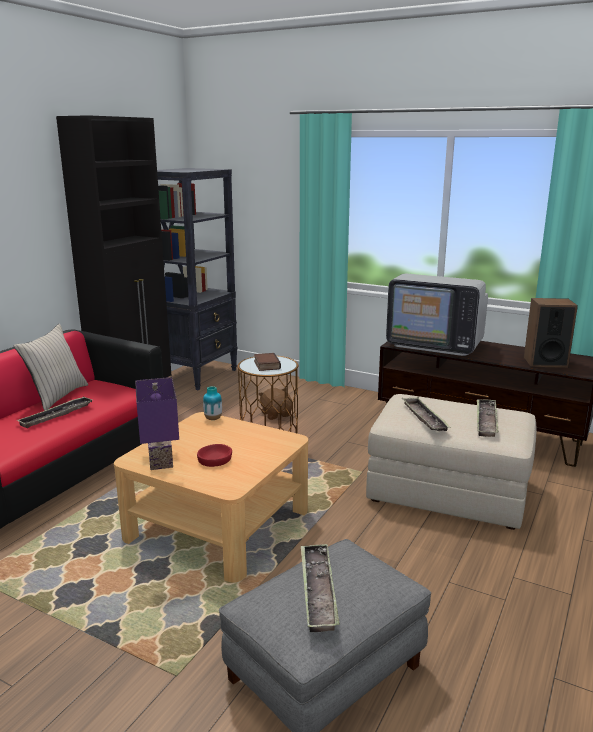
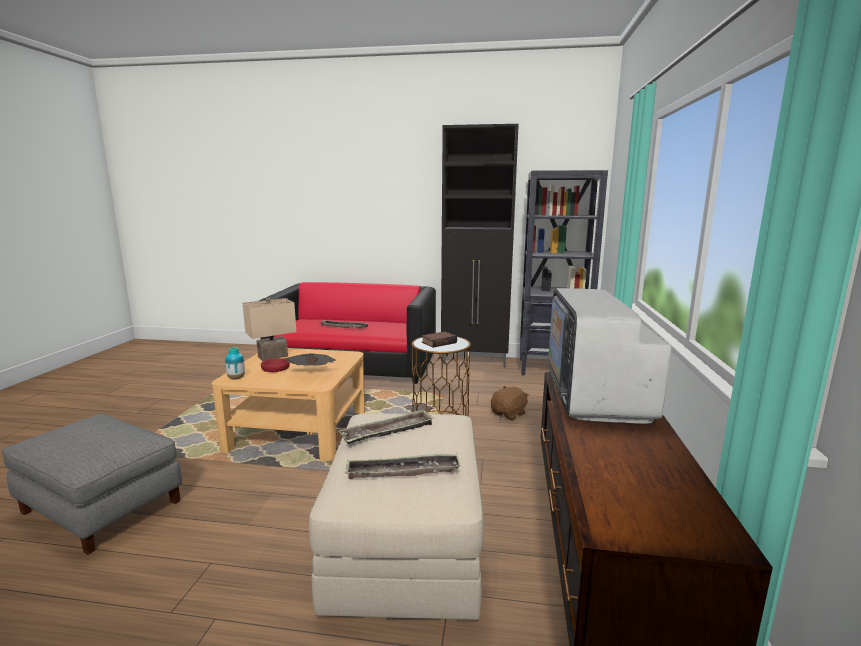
camera: 70 degrees right, 5 degrees down
beige pillow [14,324,88,411] -> none
purple table lamp [135,377,179,470] -> beige table lamp [242,298,296,361]
vase [203,386,222,420] -> vase moved to [225,347,245,380]
tray [301,544,340,632] -> none
speaker [524,298,578,368] -> none
none -> newspaper [284,354,336,366]

